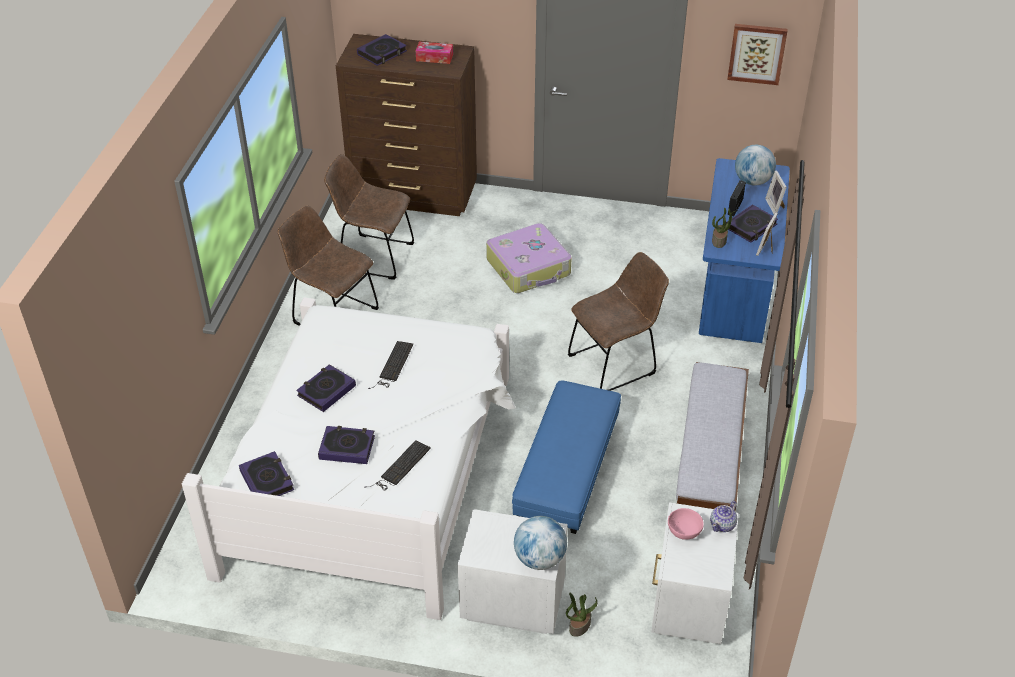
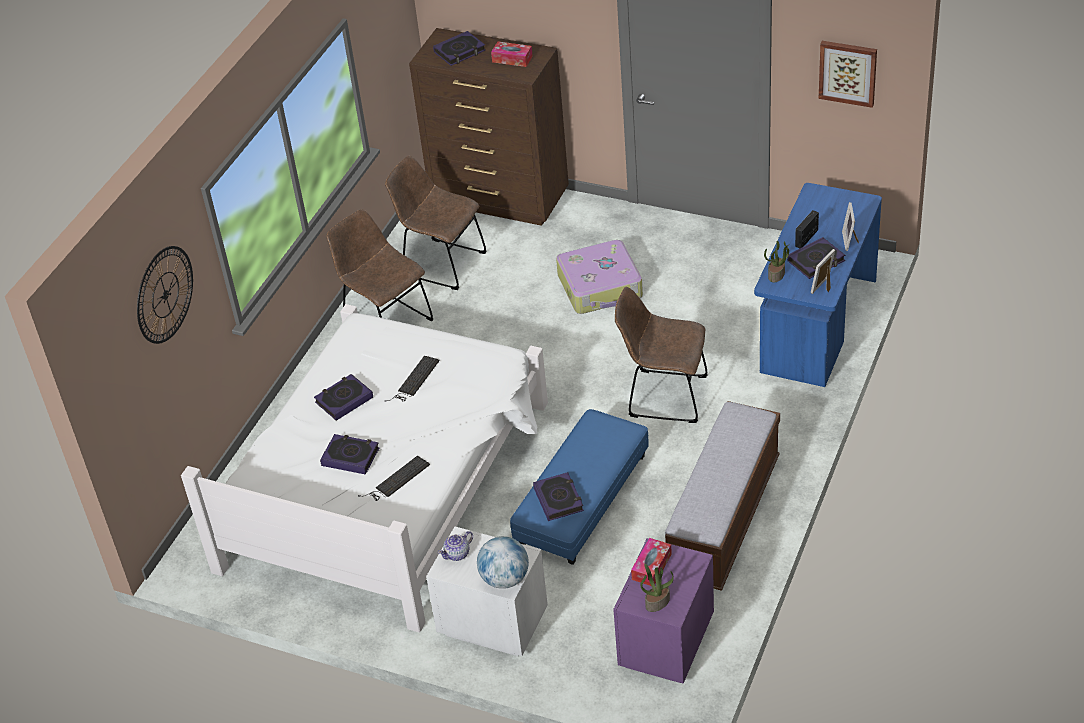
camera: 15 degrees right, 0 degrees up
book [239,451,294,496] -> book moved to [533,472,584,521]
potted plant [566,593,597,637] -> potted plant moved to [640,564,674,612]
brown chair [568,252,669,391] -> brown chair turned 150 degrees counterclockwise [615,287,708,423]
white nightstand [651,502,739,644] -> purple nightstand [613,538,714,683]
pink bowl [668,508,704,540] -> tissue box [631,538,672,586]
teapot [710,501,737,532] -> teapot moved to [438,531,473,561]
globe [735,145,776,186] -> none
none -> wall clock [137,246,193,344]

